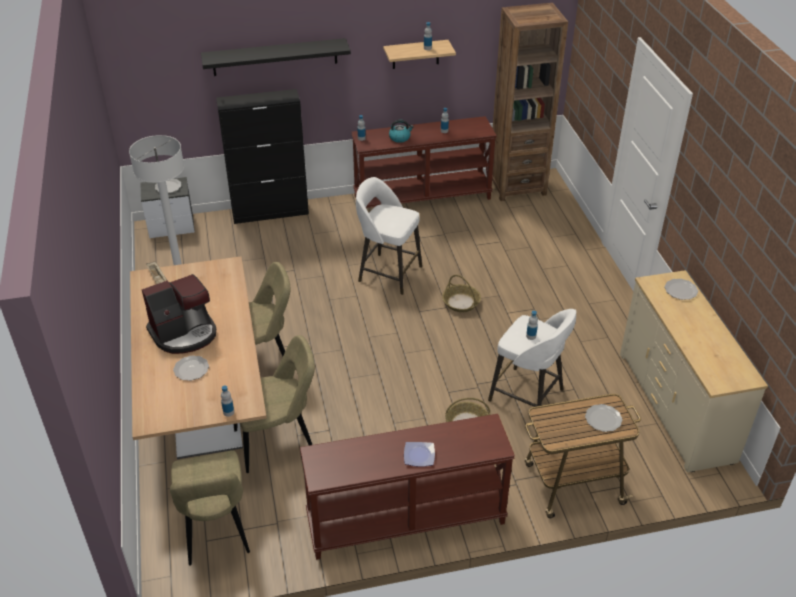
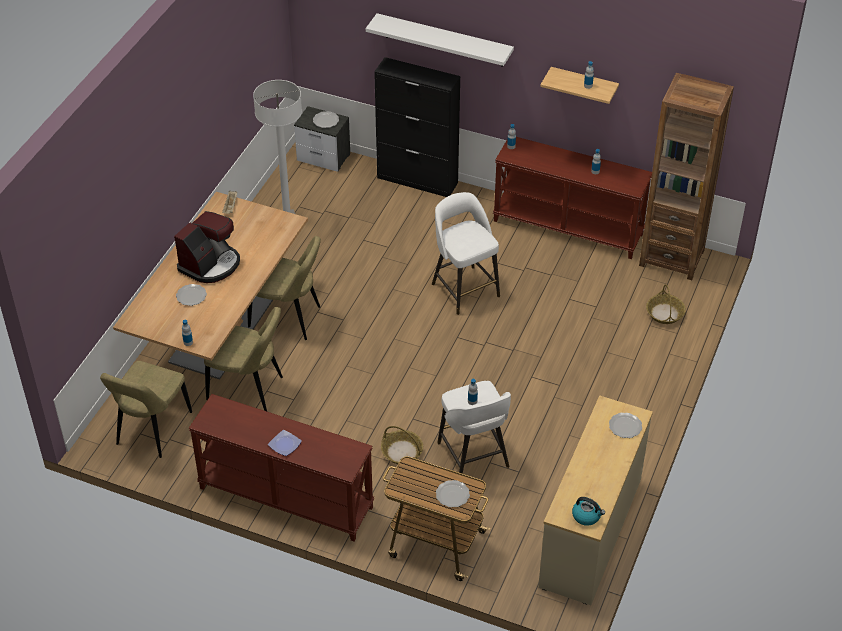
camera: 35 degrees right, 5 degrees up
coffee machine [142,274,216,354] -> coffee machine turned 60 degrees counterclockwise [174,211,240,283]
black shelf [201,38,351,76] -> white shelf [366,13,514,67]
kettle [389,120,414,143] -> kettle moved to [572,497,605,526]
basket [442,275,481,312] -> basket moved to [646,284,686,324]

